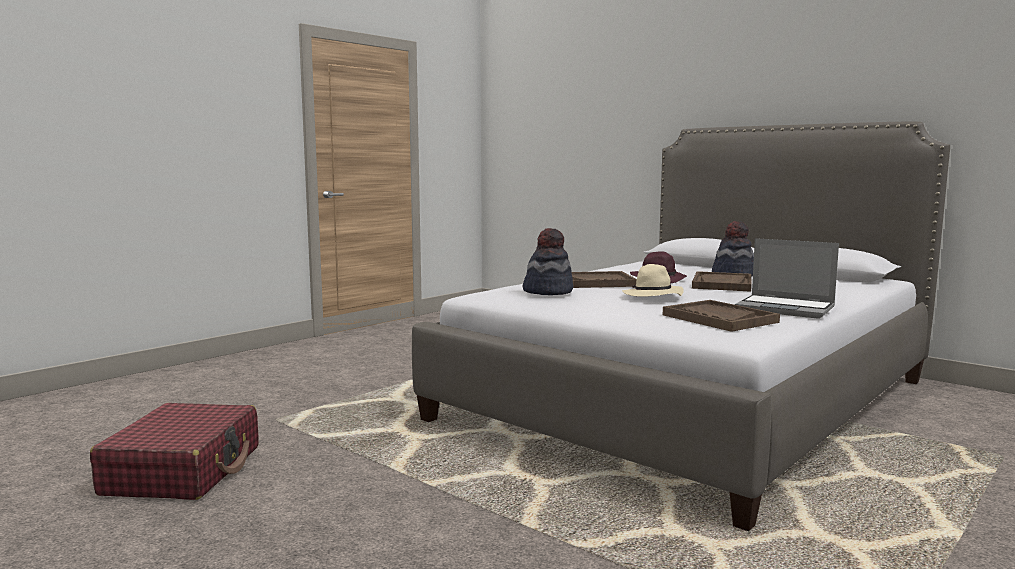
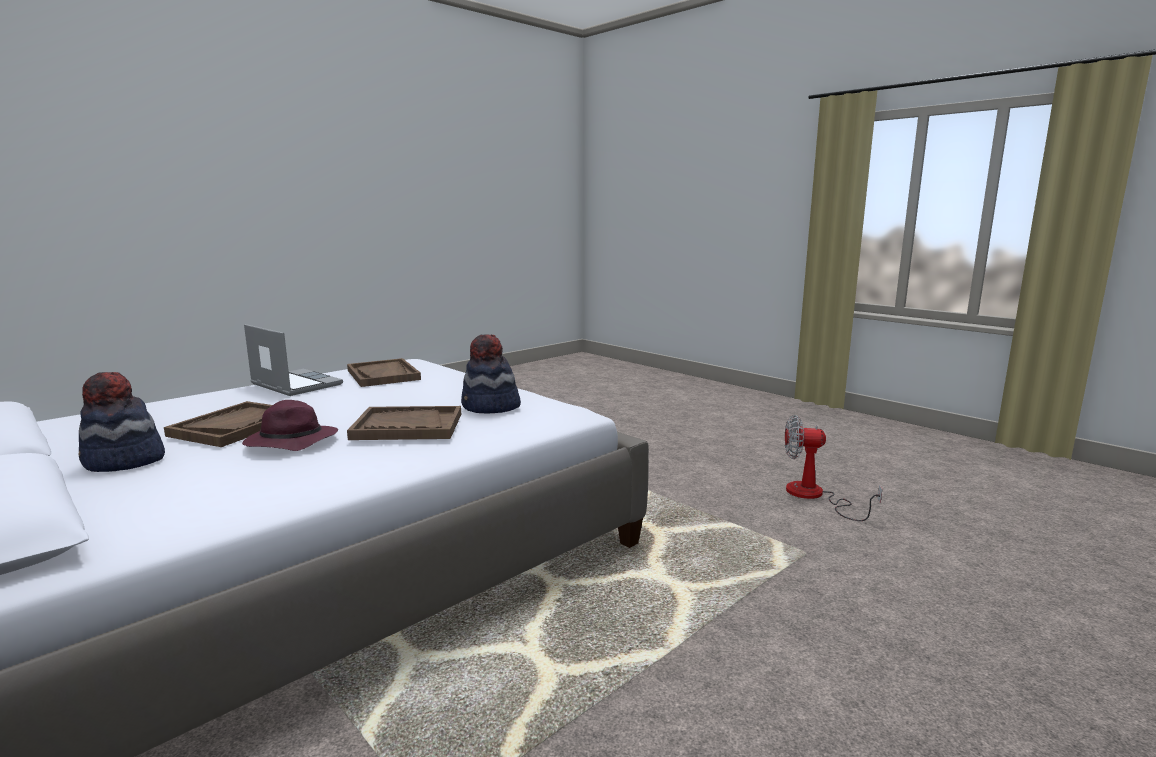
camera: 175 degrees left, 5 degrees up
red suitcase [90,403,258,500] -> fan [785,415,883,521]
beige hat [622,264,684,297] -> none

